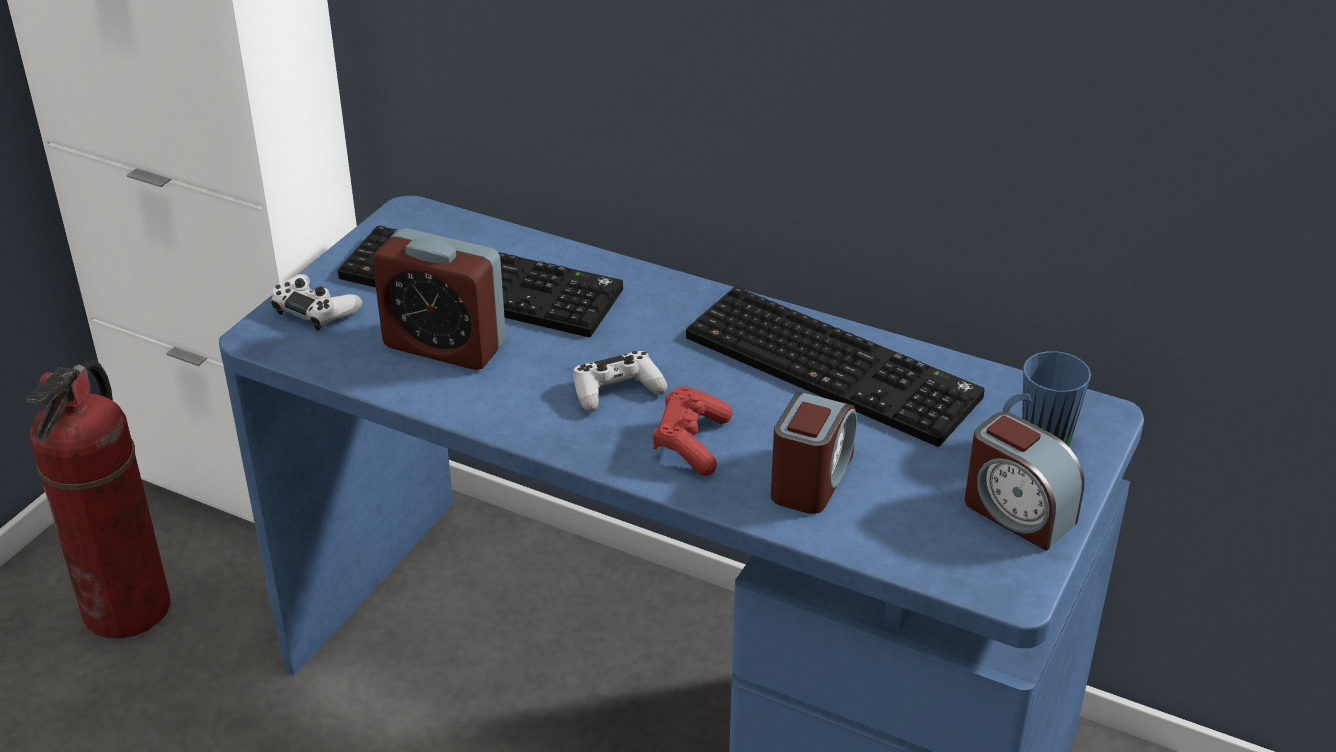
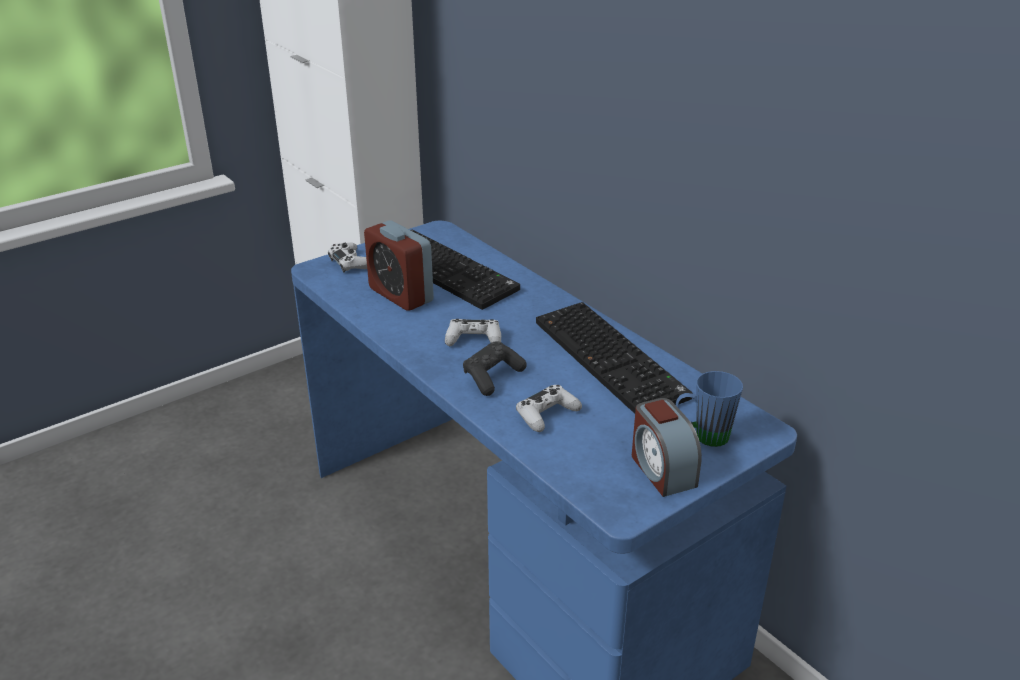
camera: 25 degrees right, 5 degrees down
fire extinguisher [26,359,170,639] -> none
red game controller [652,386,732,476] -> black game controller [463,341,527,396]
alarm clock [771,392,857,514] -> white game controller [516,385,582,432]

